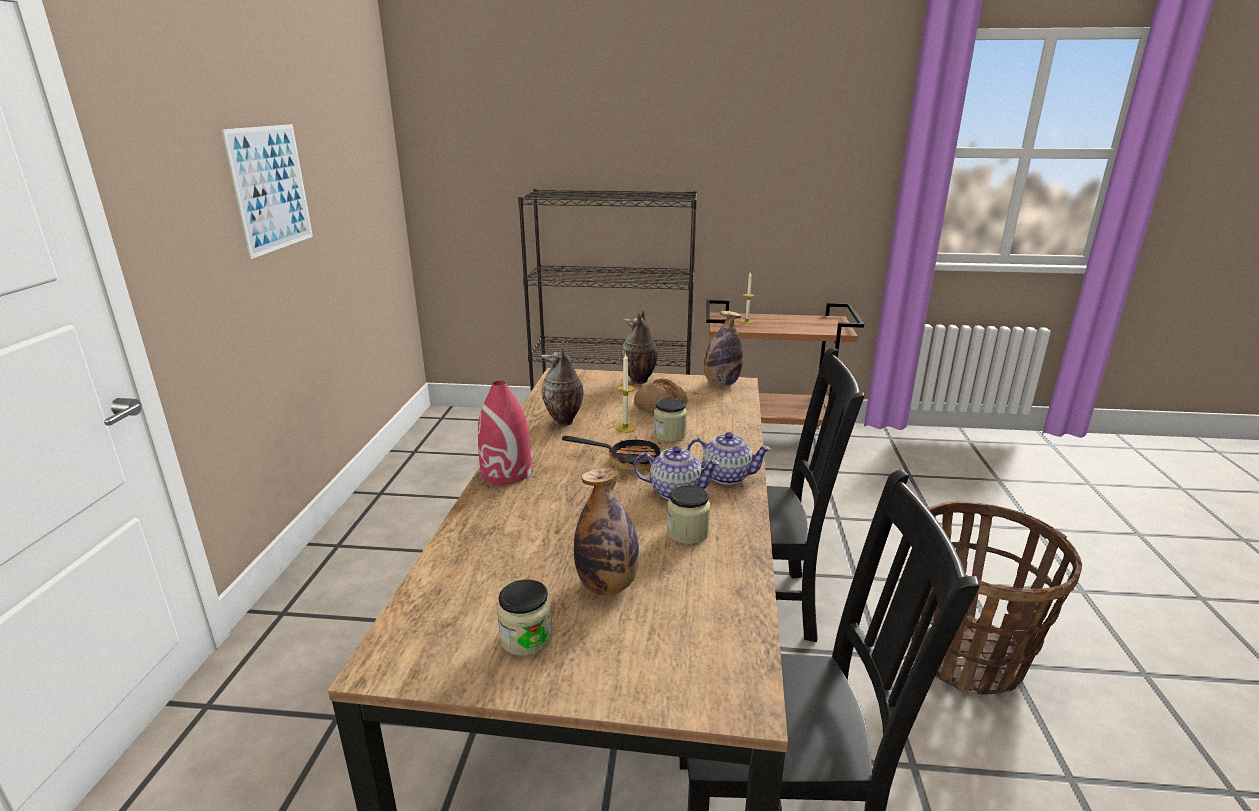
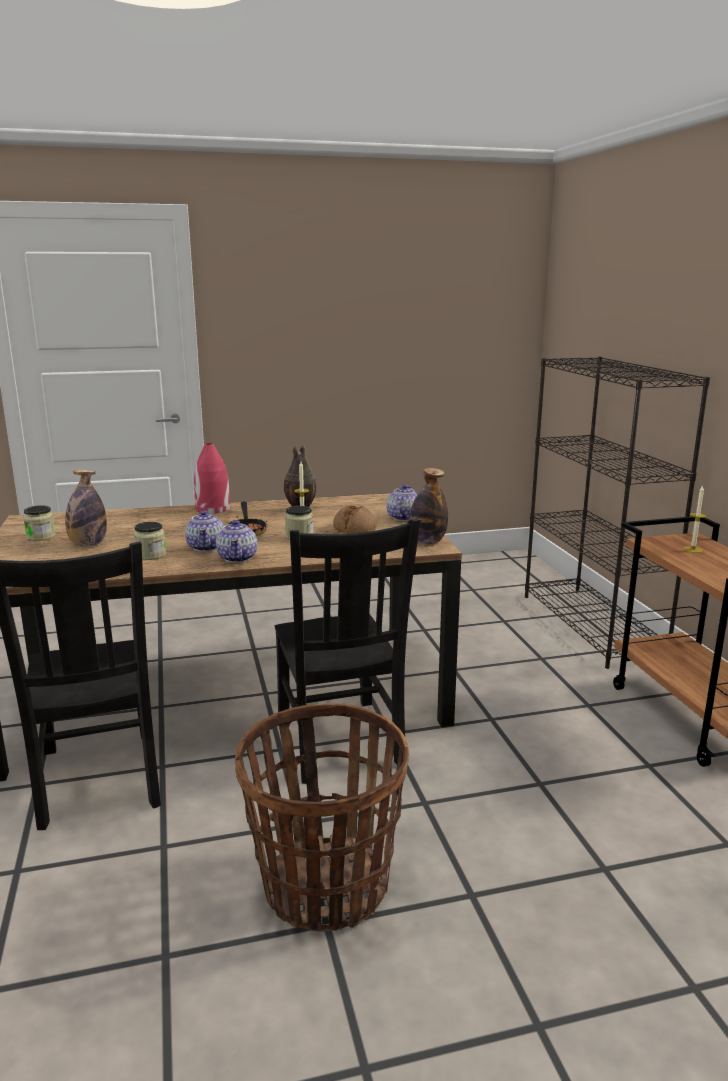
camera: 70 degrees right, 5 degrees down
picture [222,124,313,259] -> none
vase [621,309,658,384] -> teapot [386,485,418,521]

